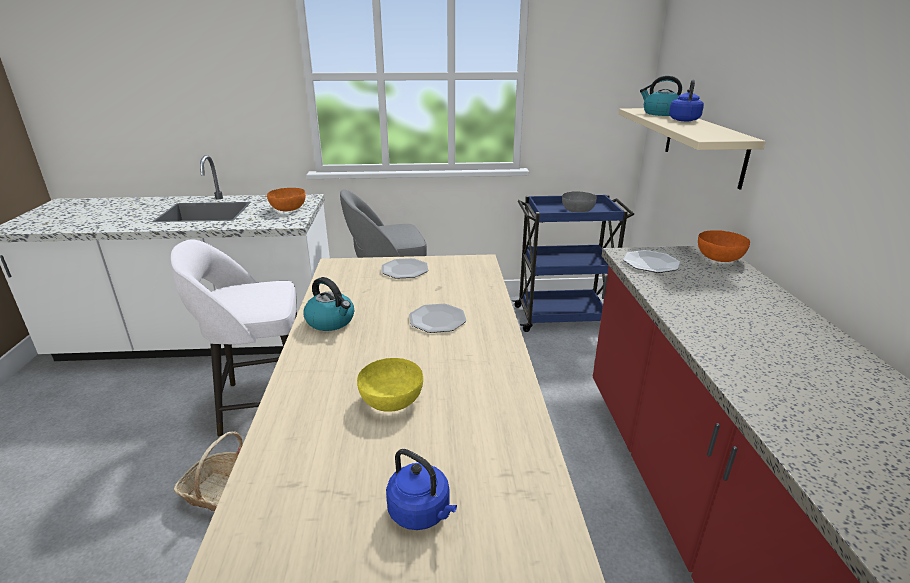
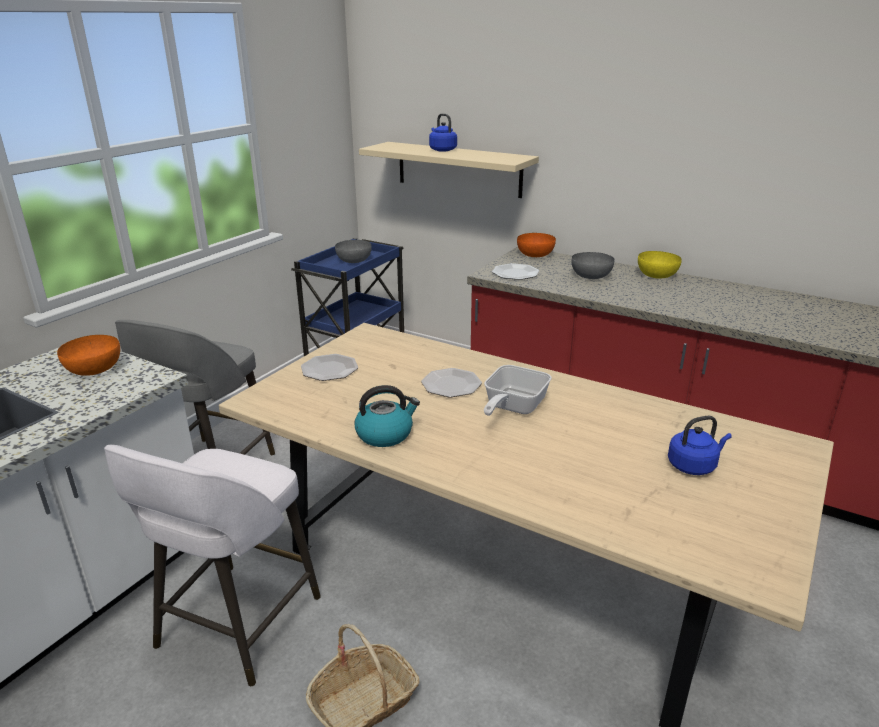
camera: 55 degrees left, 0 degrees up
yellow bowl [357,358,423,412] -> yellow bowl moved to [638,251,682,278]
kettle [640,75,682,116] -> none
none -> frying pan [484,365,552,416]
none -> grey bowl [571,252,615,279]

